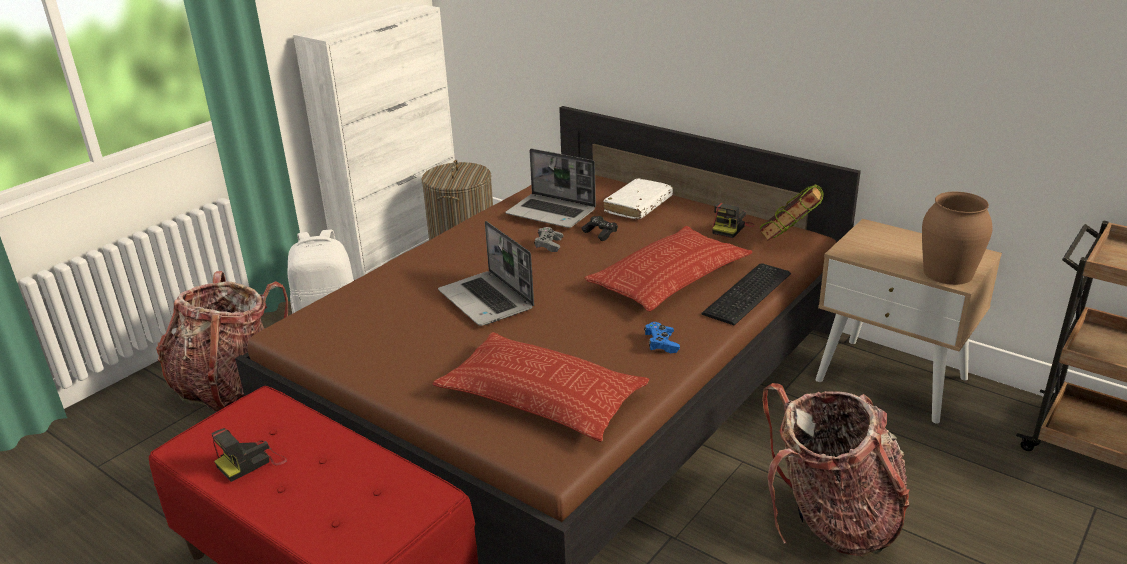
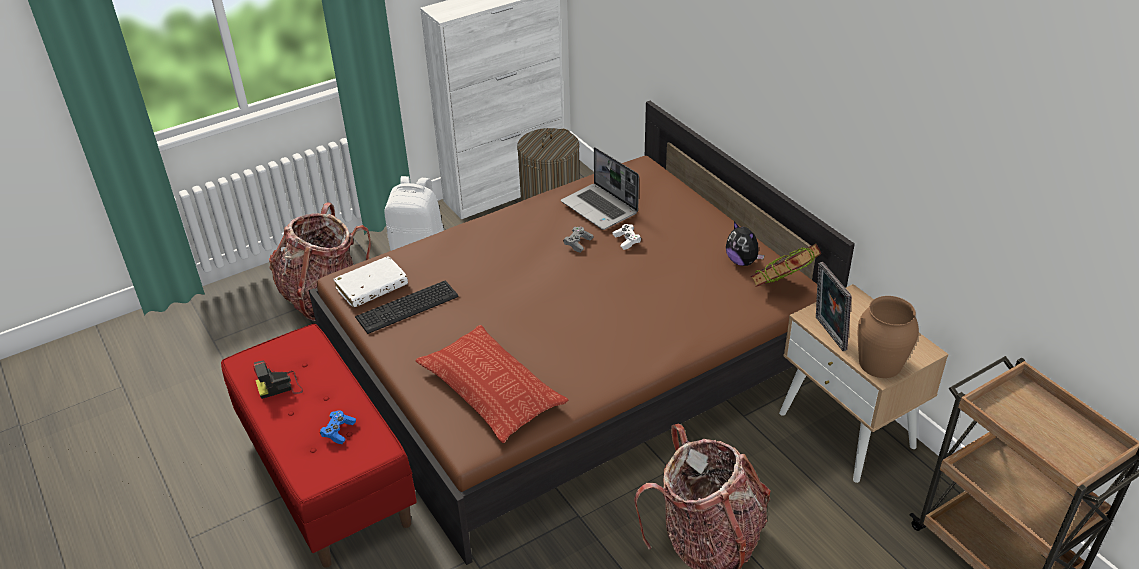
camera: 20 degrees right, 10 degrees up
laptop [438,221,534,326] -> none
black game controller [581,216,618,241] -> white game controller [612,224,641,250]
pillow [584,226,752,312] -> none
white book [604,178,673,219] -> white book moved to [333,256,408,307]
blue game controller [644,322,680,353] -> blue game controller moved to [320,410,356,444]
keyboard [701,263,791,325] -> keyboard moved to [355,281,459,334]
camera [712,203,755,238] -> plush toy [726,222,765,266]
none -> picture frame [816,262,851,351]

